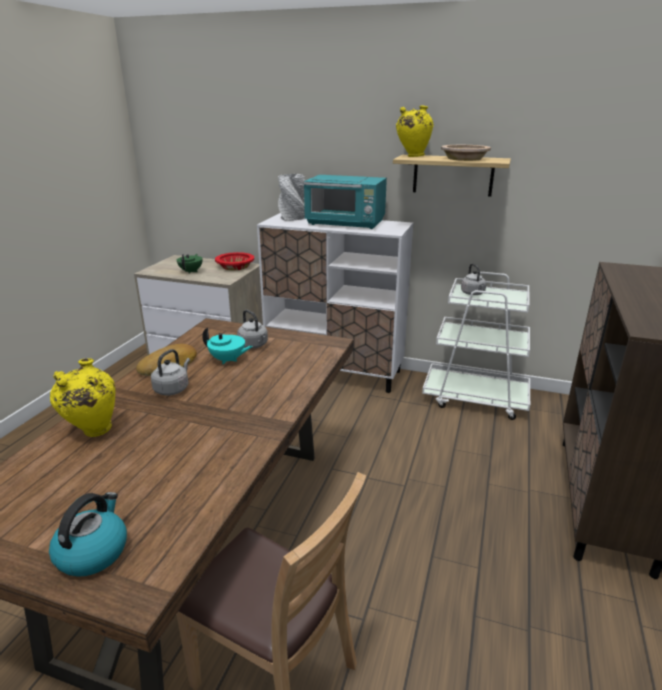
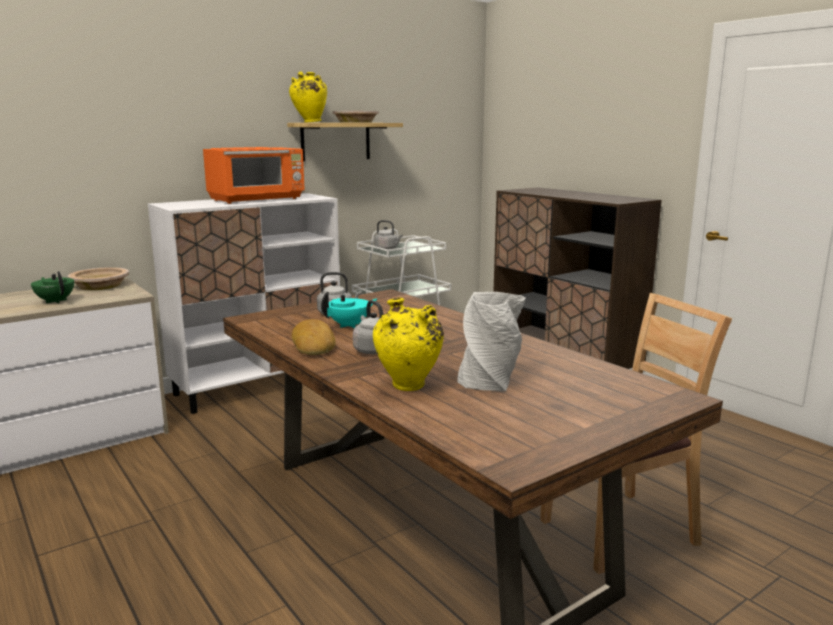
camera: 55 degrees left, 10 degrees down
kettle [49,492,127,577] -> none
red bowl [215,252,254,270] -> beige bowl [68,267,129,290]
grey vase [278,174,305,221] -> grey vase moved to [457,292,526,391]
turquoise microwave [303,175,387,229] -> orange microwave [203,147,305,204]

